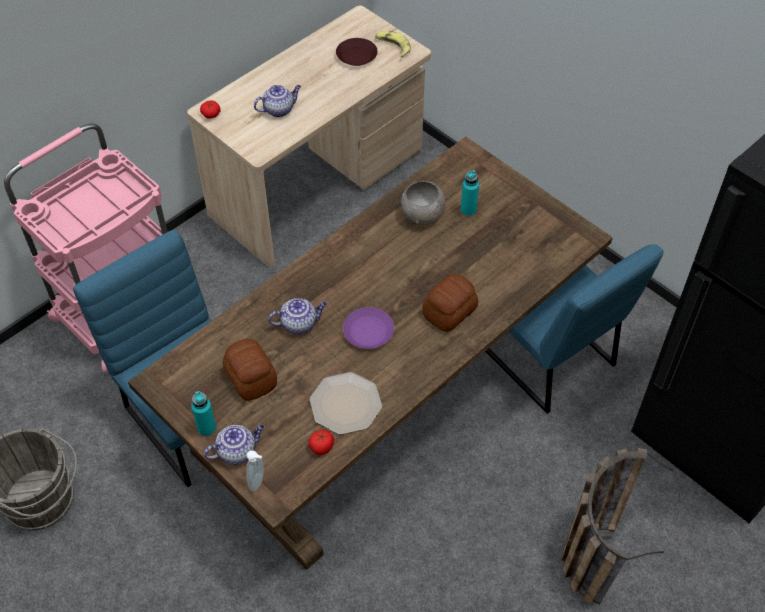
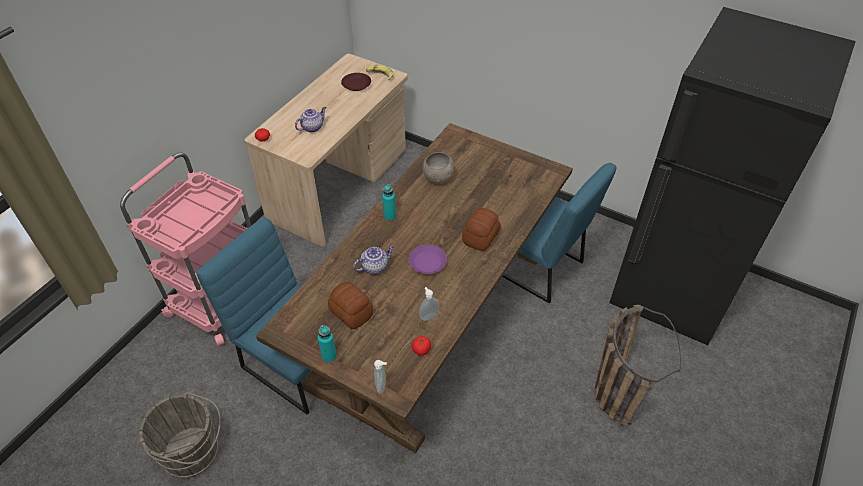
camera: 15 degrees left, 5 degrees down
teapot [204,425,265,465] -> none
plate [310,372,382,434] -> soap dispenser [419,287,439,321]
turquoise bottle [460,170,479,216] -> turquoise bottle moved to [382,184,396,221]

